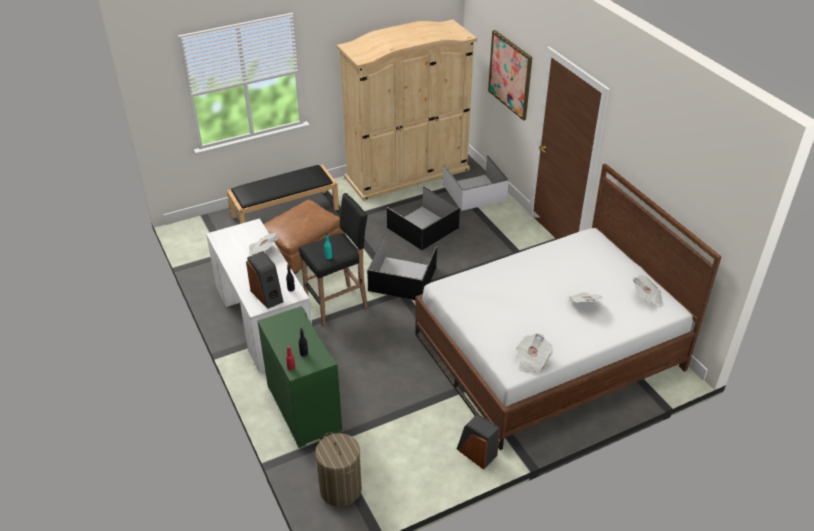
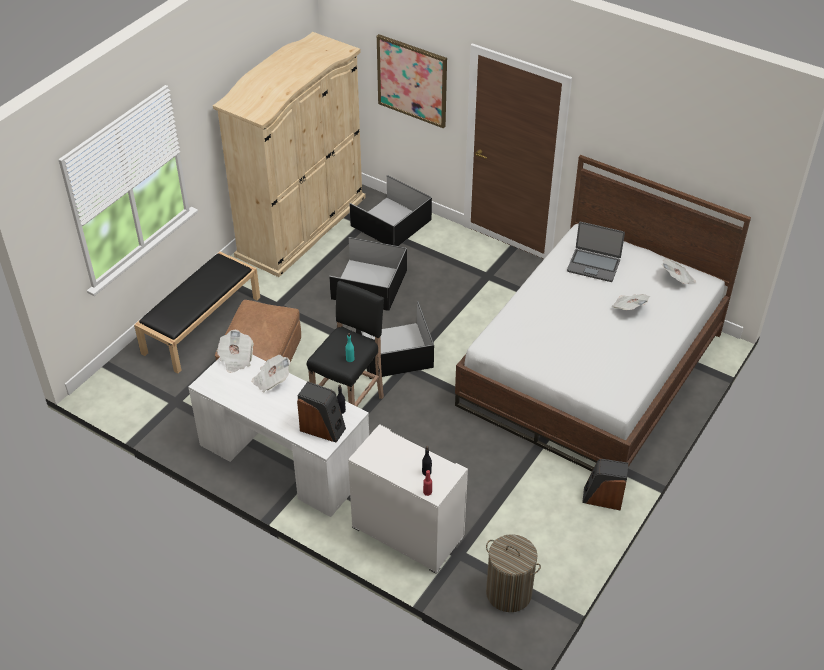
camera: 30 degrees left, 5 degrees up
green dresser [258,306,342,448] -> white dresser [348,424,468,574]
white storage box [443,155,509,211] -> black storage box [349,175,432,246]
newspaper [516,333,553,372] -> newspaper moved to [217,330,254,373]
none -> laptop [567,222,625,282]

